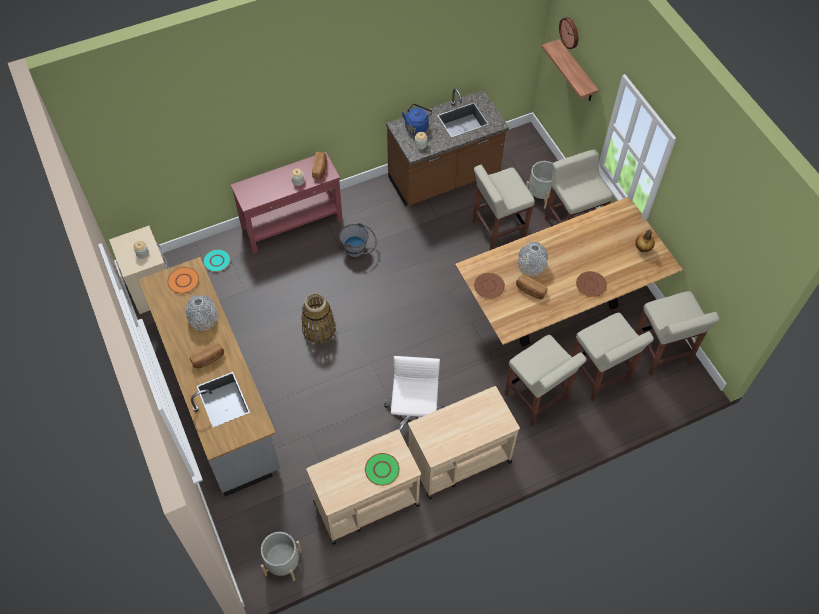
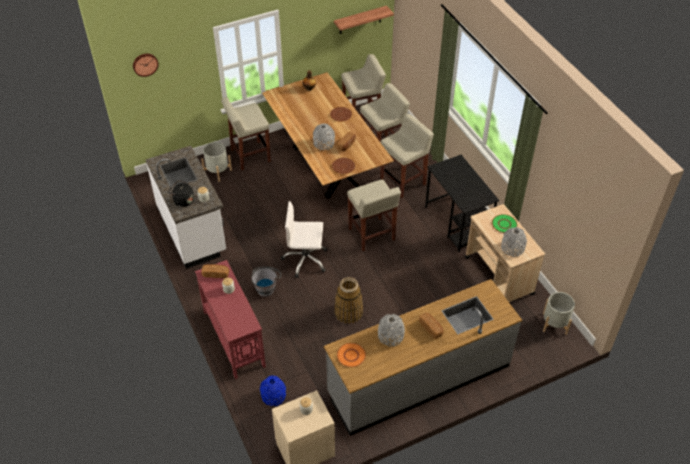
camera: 90 degrees left, 10 degrees down
turquoise plate [203,249,231,272] -> blue vase [260,376,286,406]
white office chair [384,356,445,430] -> white office chair moved to [281,201,328,278]
brown counter [386,88,509,206] -> white counter [146,146,226,269]
blue kettle [402,104,432,135] -> black kettle [168,180,194,207]
beige cart [408,386,520,499] -> black desk [425,155,499,252]
beige stool [472,165,535,250] -> beige stool moved to [347,180,401,251]
shelf [542,39,599,101] -> shelf moved to [334,6,394,34]
none -> grey vase [501,227,527,257]

